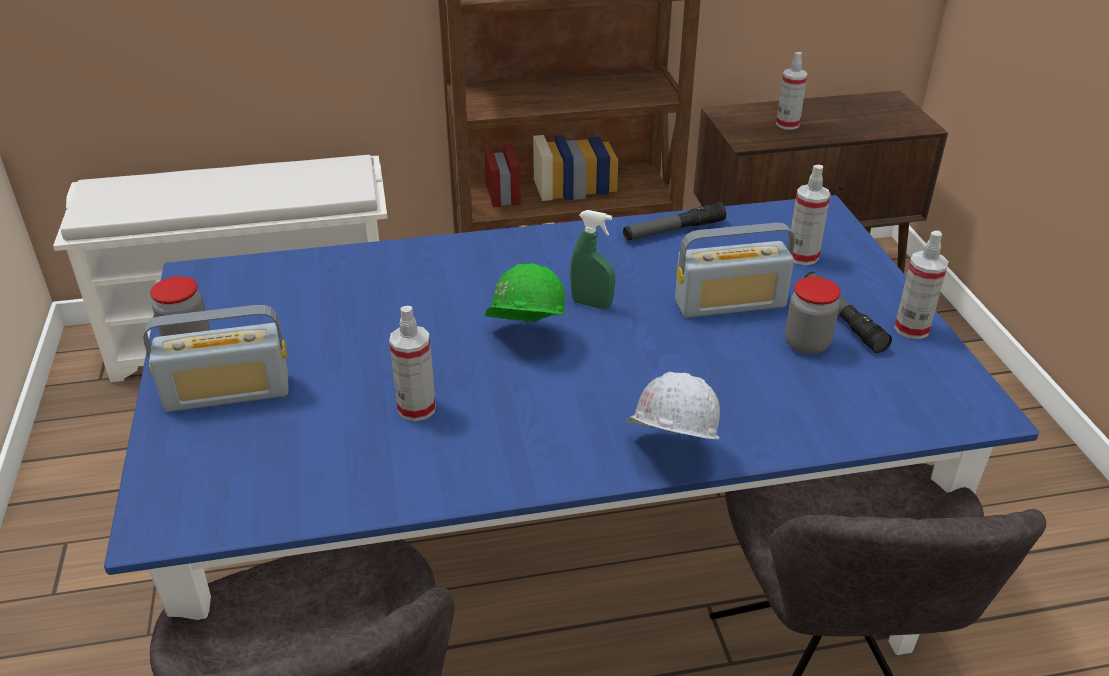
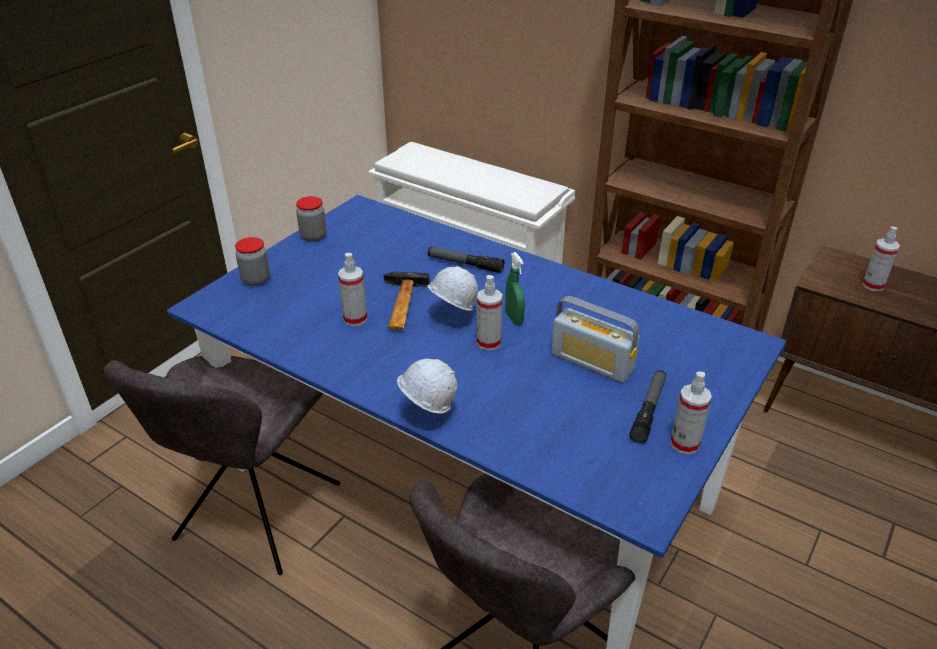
camera: 45 degrees right, 0 degrees up
radio [143,305,288,412] -> none
green hard hat [485,263,567,322] -> white hard hat [427,266,478,311]
flashlight [623,202,726,241] -> flashlight moved to [428,247,504,273]
jar [785,277,841,354] -> jar moved to [235,237,270,286]
spray bottle [791,165,831,265] -> spray bottle moved to [477,275,503,351]
none -> hammer [383,272,430,330]

